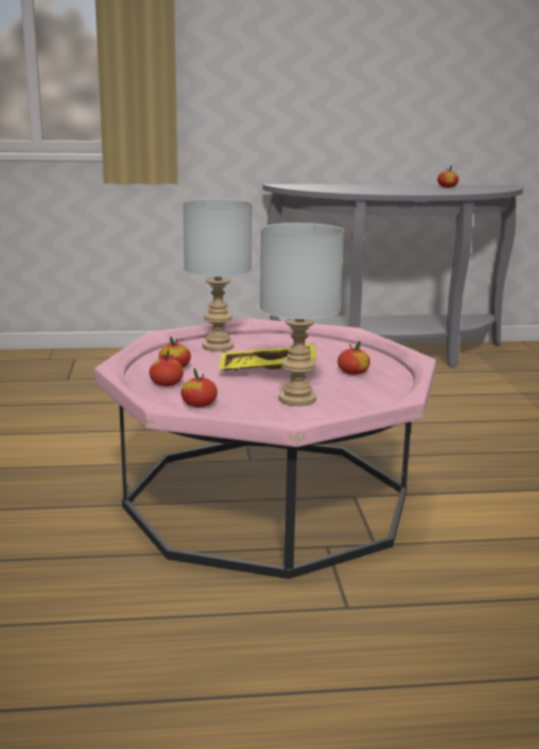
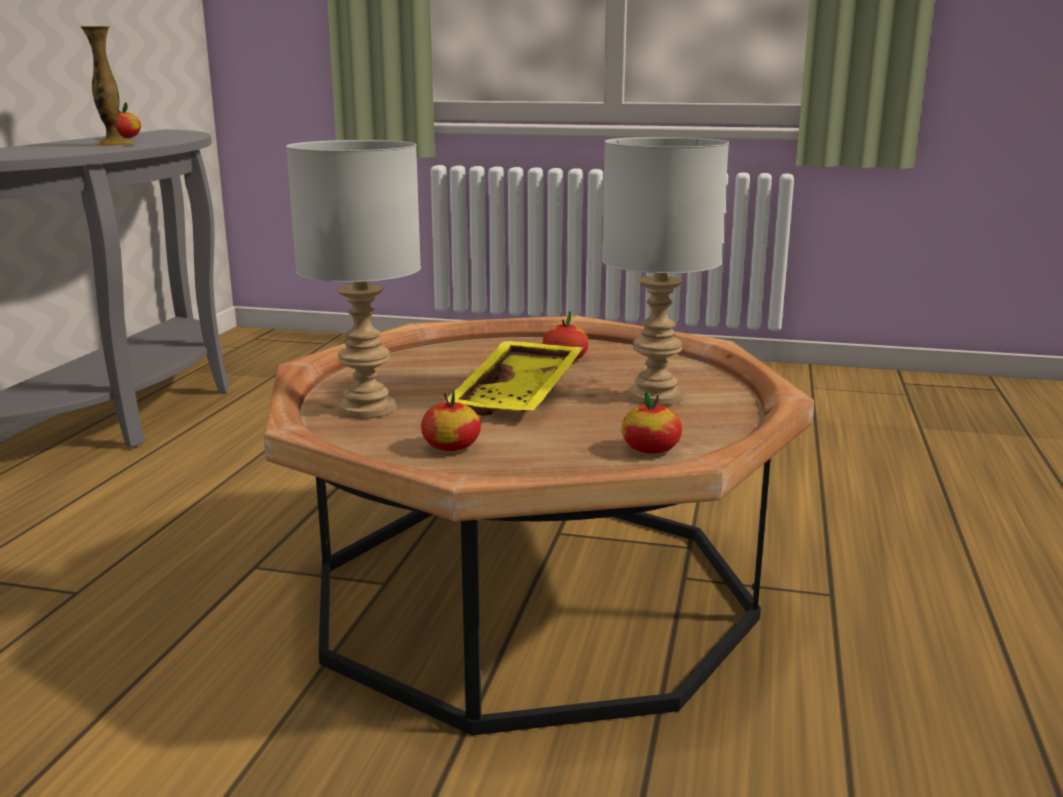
camera: 70 degrees left, 0 degrees up
pink coffee table [94,318,436,579] -> brown coffee table [264,316,814,735]
apple [149,349,184,386] -> none
none -> vase [81,26,134,146]

